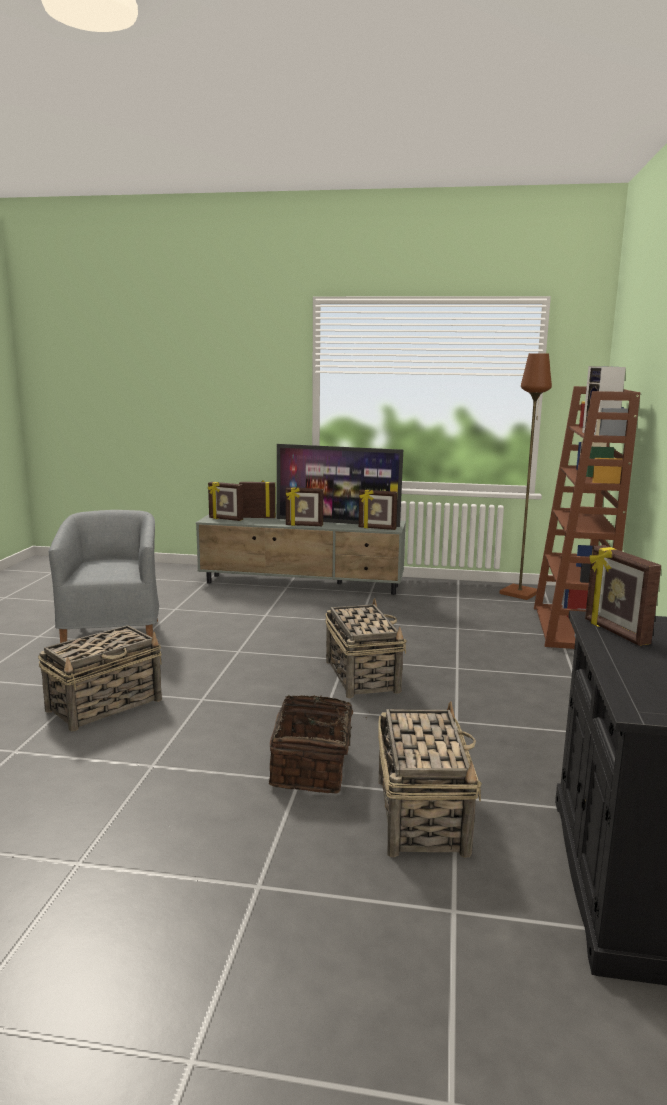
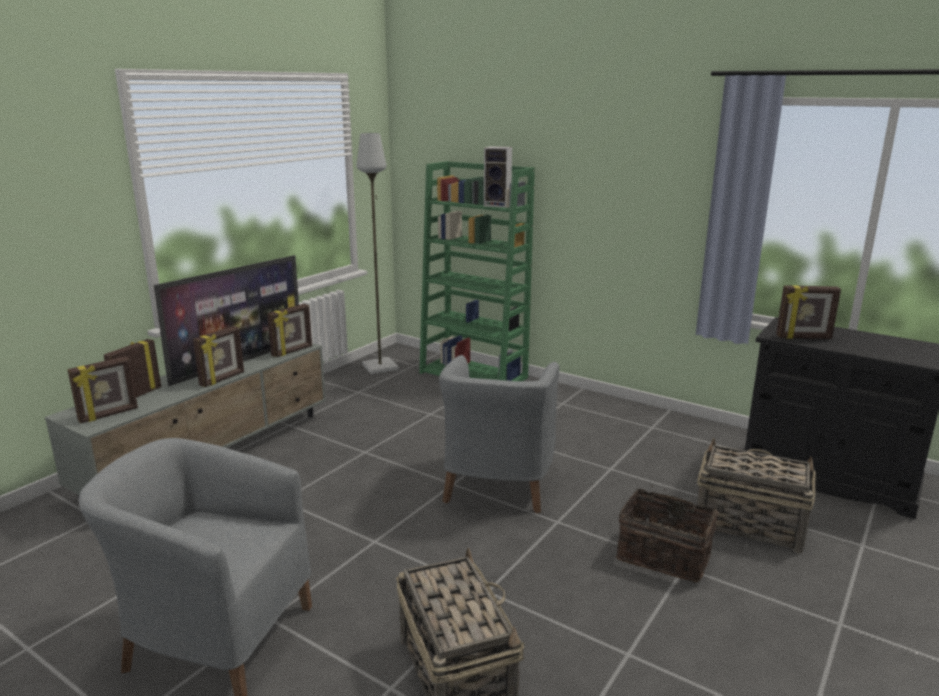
camera: 65 degrees left, 5 degrees up
basket [325,598,406,698] -> grey armchair [439,355,560,513]
brown floor lamp [500,353,552,600] -> grey floor lamp [356,133,399,374]
brown bookcase [534,386,640,649] -> green bookcase [419,161,535,381]

